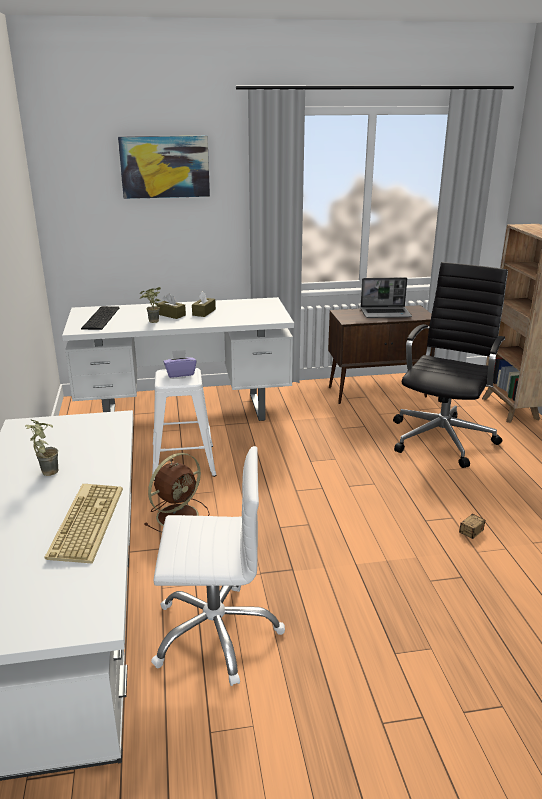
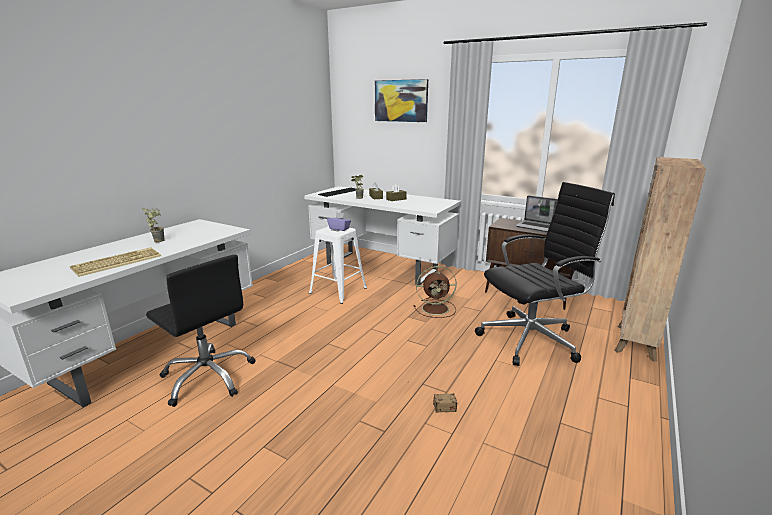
camera: 40 degrees right, 5 degrees down
brown fan [144,453,209,532] -> brown fan moved to [414,266,457,318]
white office chair [151,446,285,686] -> black office chair [146,254,255,407]

